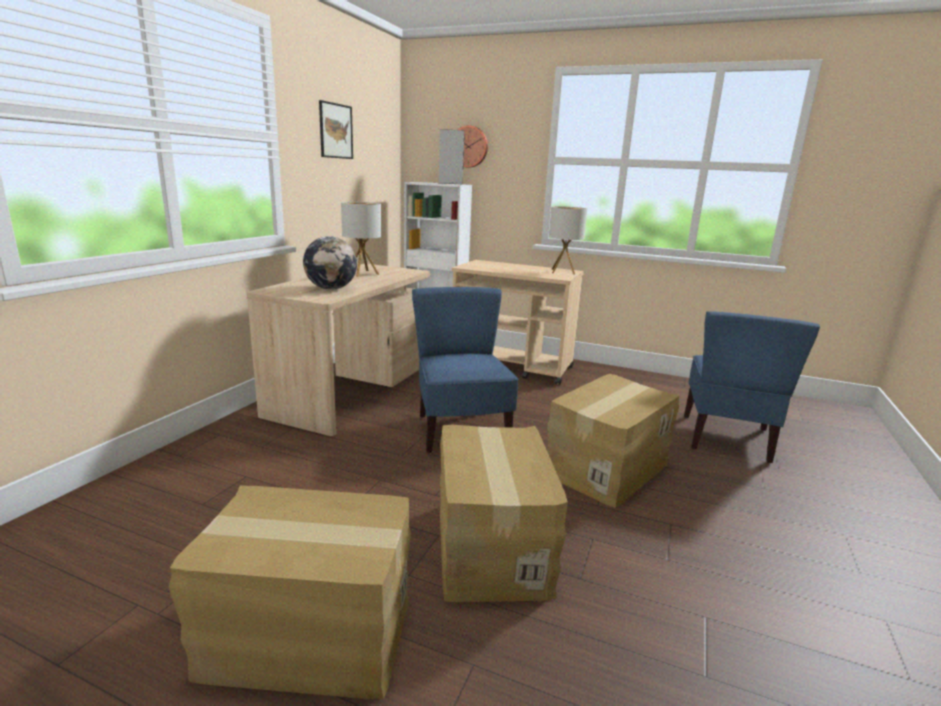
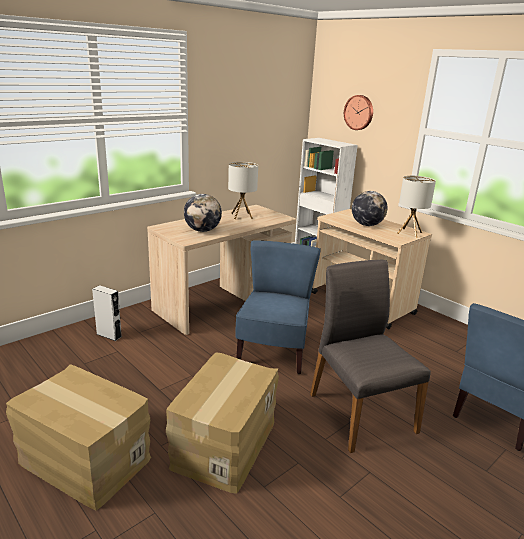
camera: 25 degrees right, 5 degrees up
picture [319,100,353,159] -> none
grey speaker [439,129,465,184] -> grey speaker moved to [92,285,122,341]
cardboard box [547,374,680,508] -> grey chair [310,260,431,453]
none -> globe [352,191,387,226]

